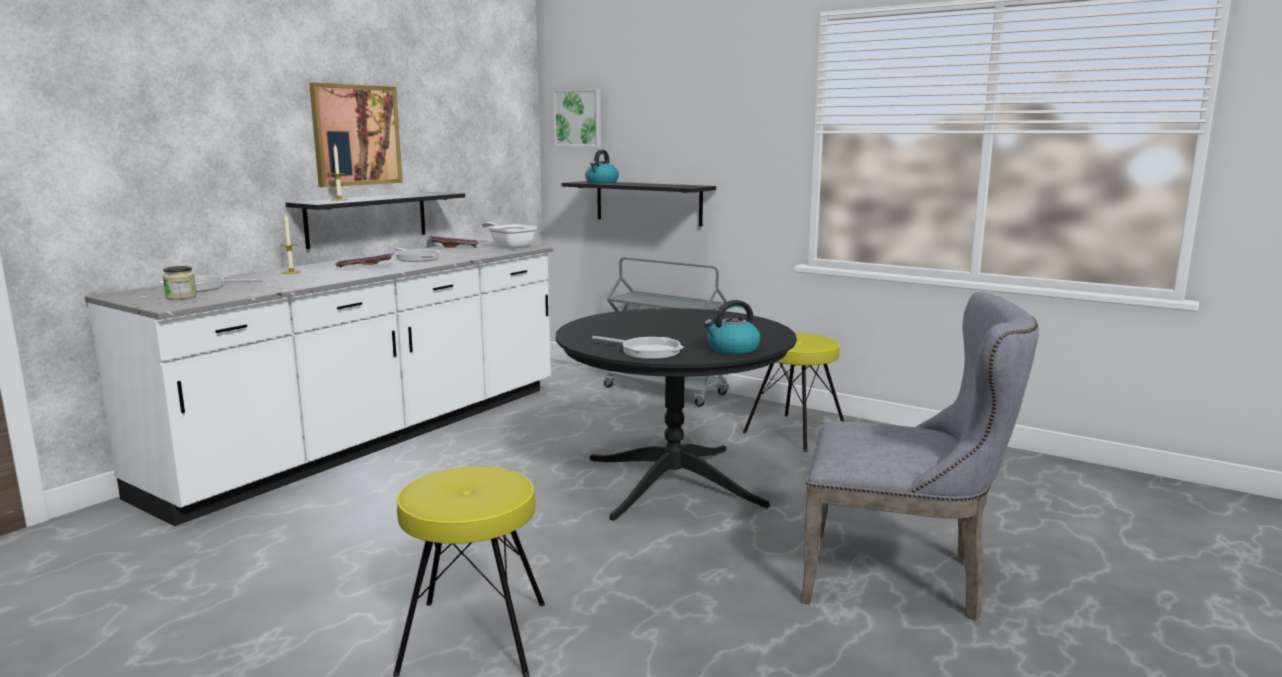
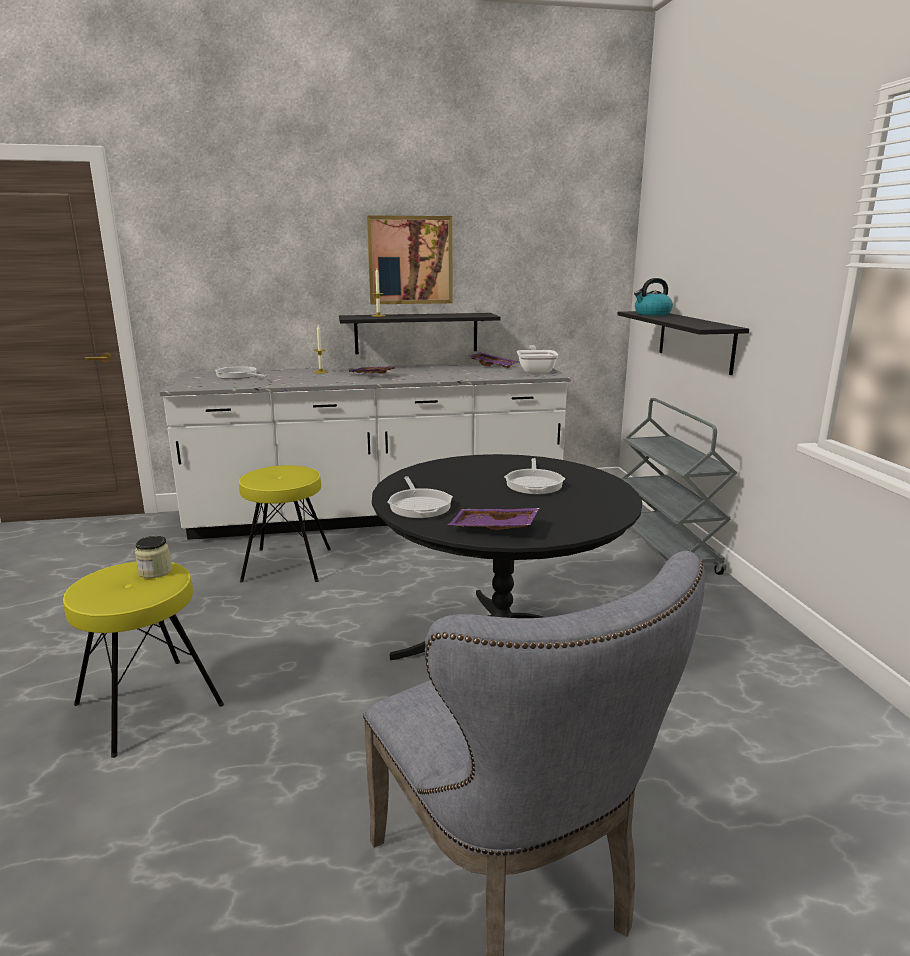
camera: 45 degrees right, 5 degrees up
jar [163,266,197,300] -> jar moved to [135,536,172,578]
frying pan [394,247,440,262] -> frying pan moved to [504,458,565,494]
picture [553,89,601,147] -> none
kettle [704,300,760,355] -> purple tray [448,508,539,530]
yellow stool [743,333,844,452] -> yellow stool moved to [239,465,331,582]

